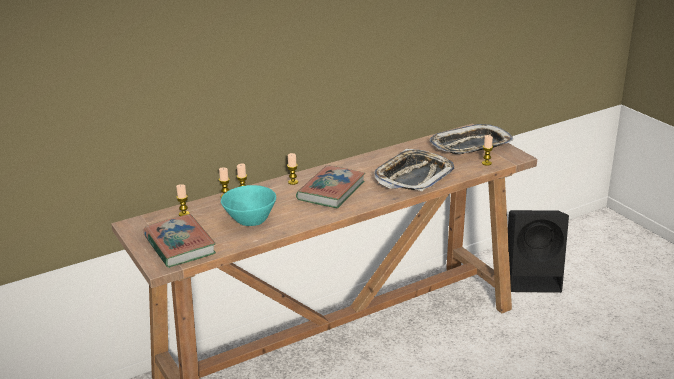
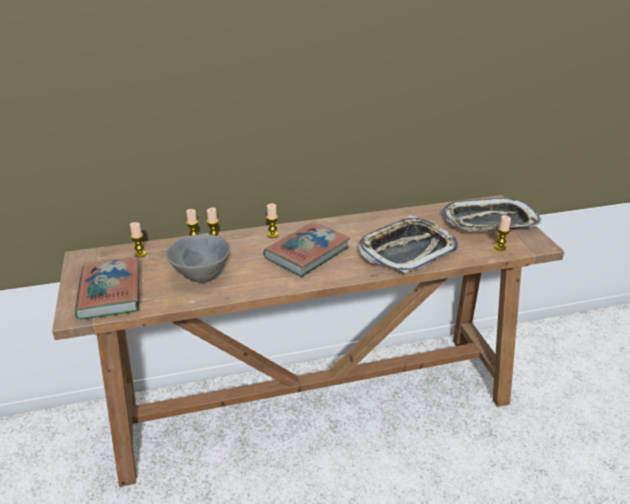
camera: 15 degrees right, 5 degrees up
turquoise bowl [221,185,276,226] -> grey bowl [166,234,230,283]
black speaker [508,210,569,293] -> none

